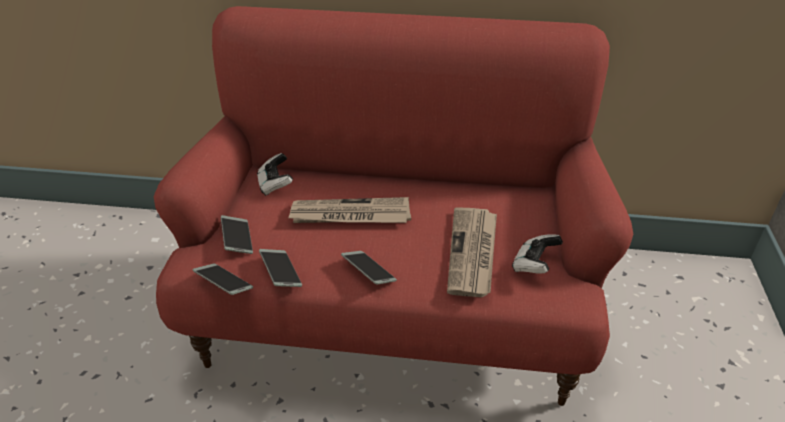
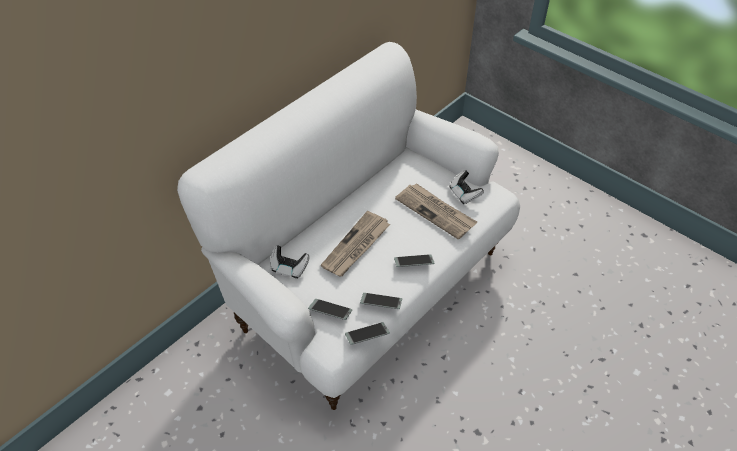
camera: 55 degrees left, 10 degrees up
red sofa [153,6,633,406] -> white sofa [177,42,520,410]

